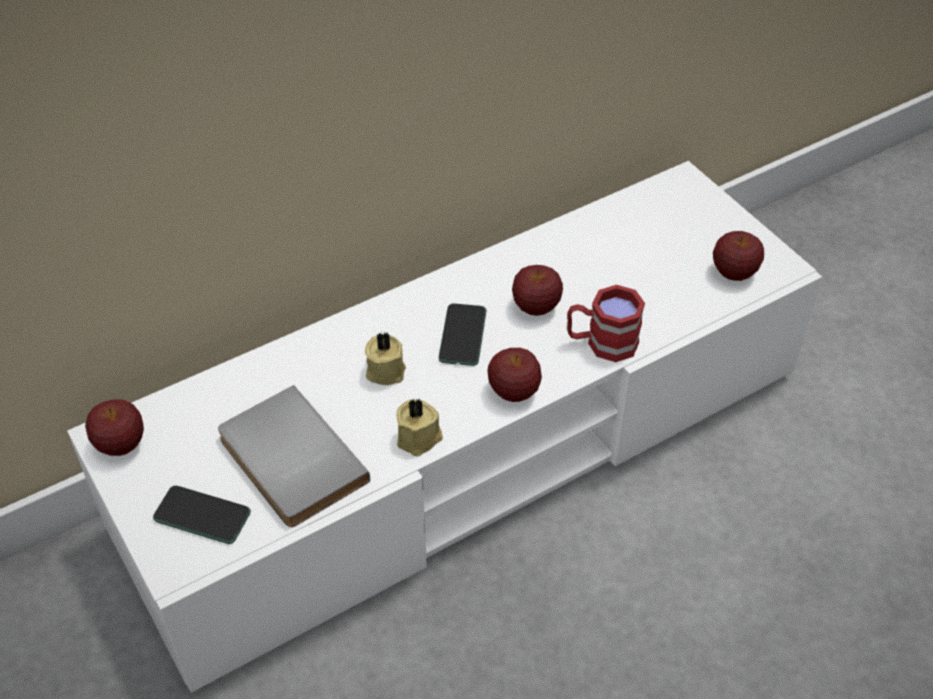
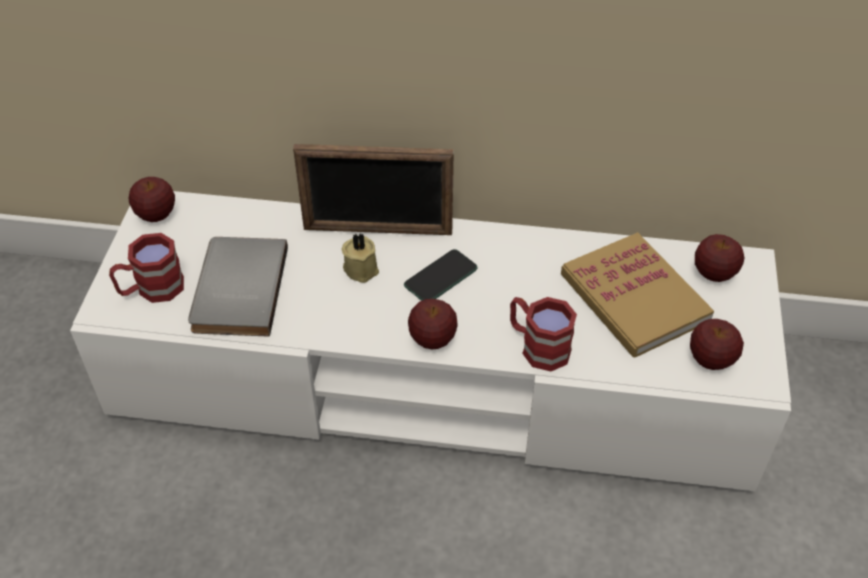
camera: 40 degrees right, 0 degrees up
phone [153,486,251,544] -> red mug [109,233,184,303]
beige candle [396,398,443,456] -> none
apple [512,265,563,316] -> apple moved to [695,234,744,282]
none -> picture frame [293,144,454,235]
none -> book [561,232,714,358]

